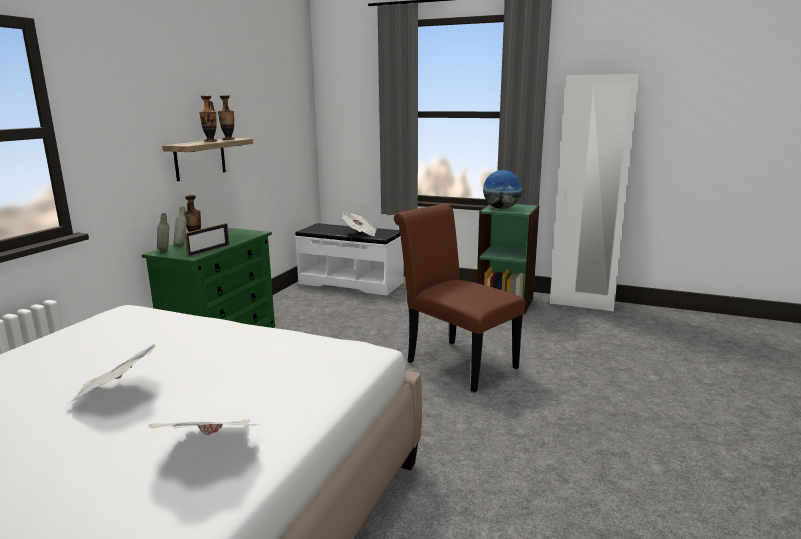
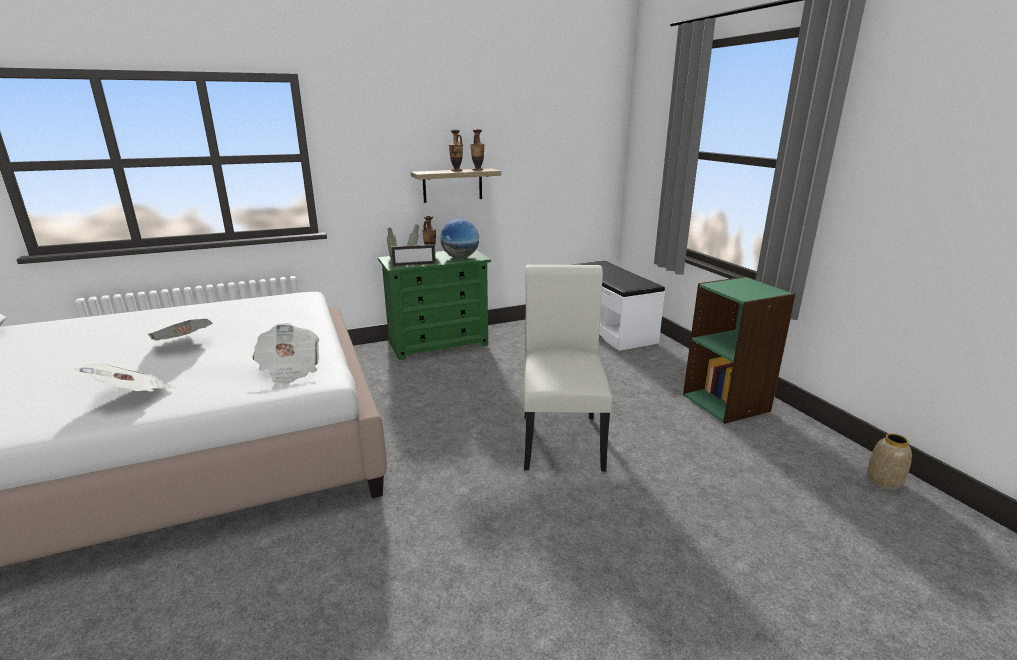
camera: 45 degrees right, 5 degrees up
newspaper [342,212,377,236] -> newspaper moved to [252,323,319,386]
brown chair [394,204,526,393] -> white chair [524,265,612,471]
globe [483,170,522,209] -> globe moved to [440,219,479,258]
white wardrobe [550,74,640,311] -> none
none -> vase [867,433,912,490]

